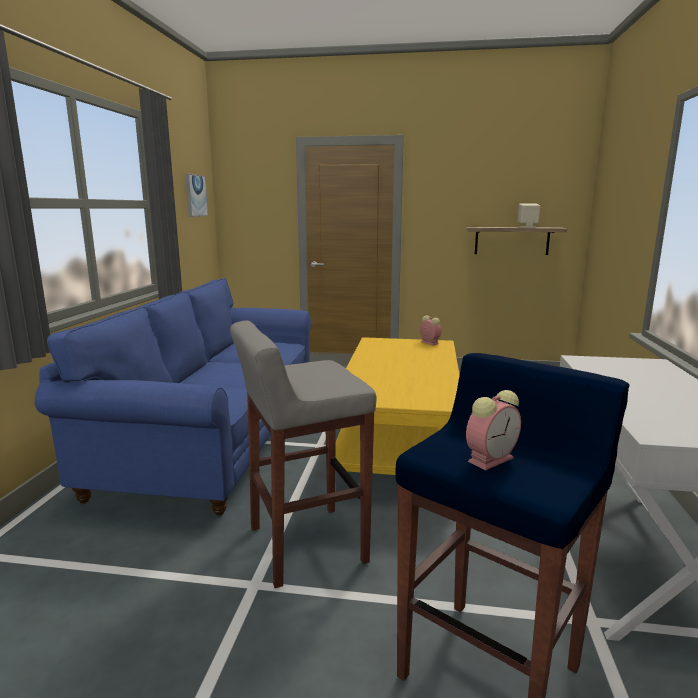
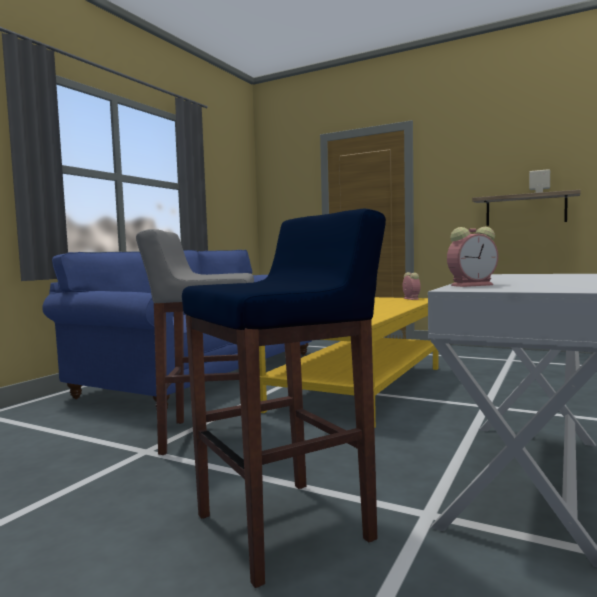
camera: 20 degrees right, 10 degrees down
picture [185,174,208,217] -> none
alarm clock [466,390,521,470] -> alarm clock moved to [447,227,498,287]

